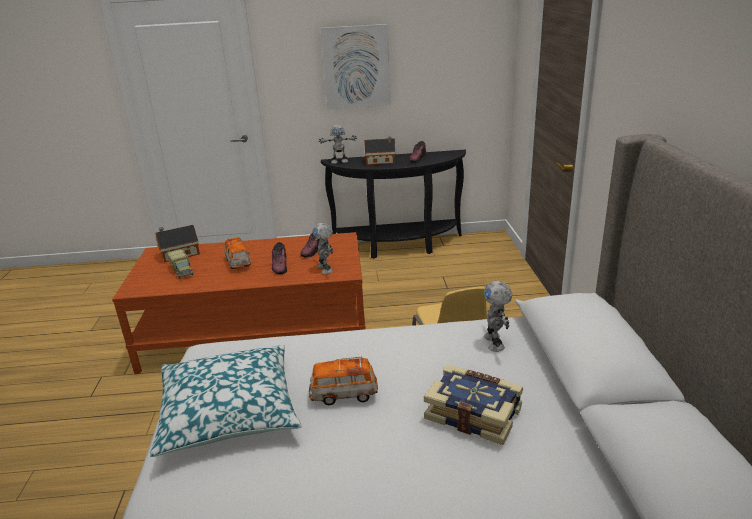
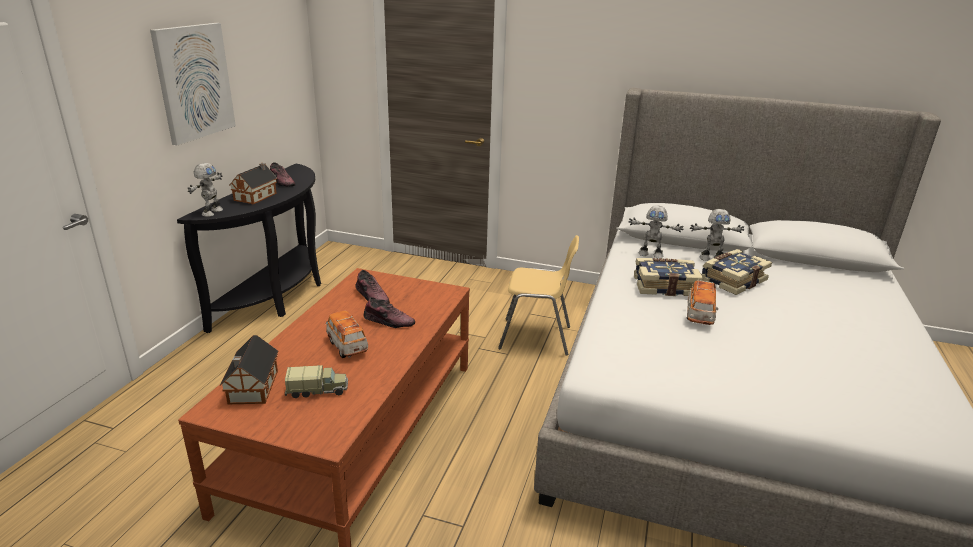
camera: 70 degrees left, 0 degrees up
pillow [150,345,302,457] -> none
toy car [224,237,251,269] -> toy car turned 120 degrees counterclockwise [326,311,368,358]
toy robot [313,223,333,274] -> toy robot moved to [690,209,744,261]
none -> book [634,258,703,296]

